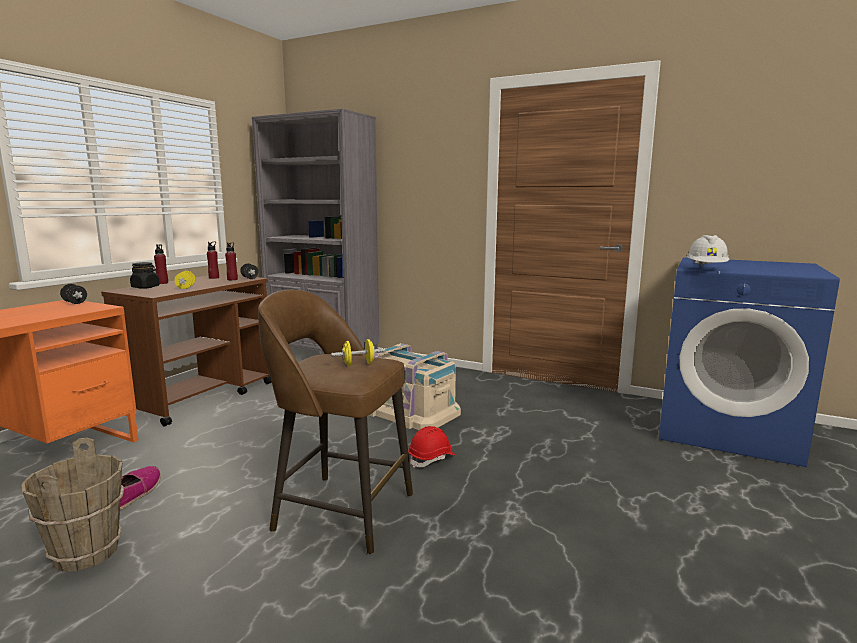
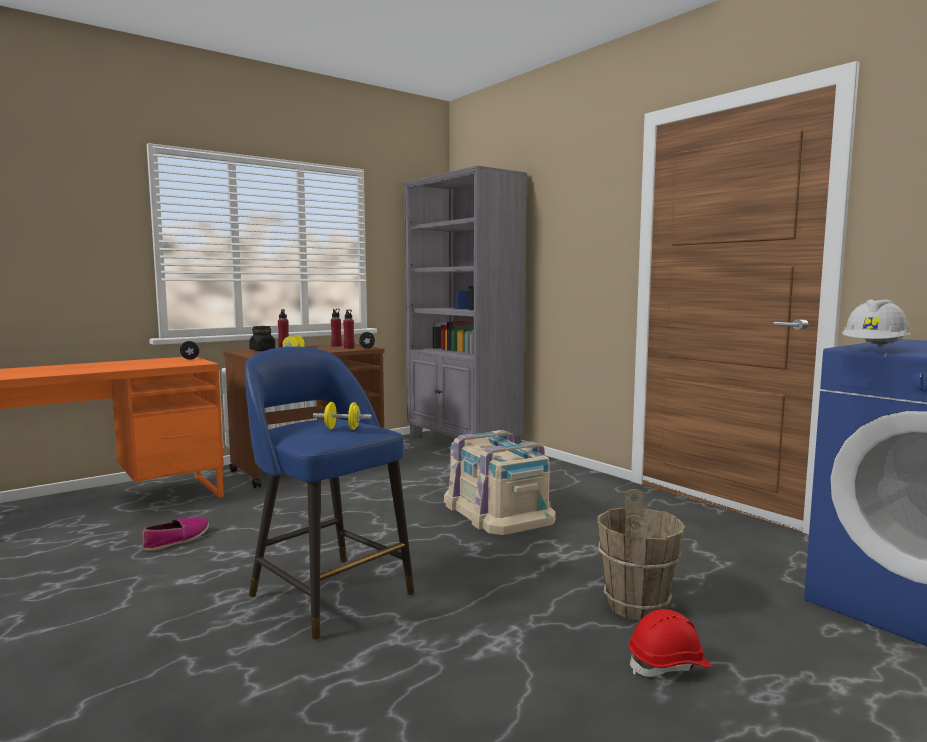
camera: 25 degrees right, 5 degrees down
brown bucket [22,438,124,572] -> brown bucket moved to [597,489,685,621]
brown stool [258,290,413,554] -> blue stool [245,347,414,640]
red hard hat [408,426,456,468] -> red hard hat moved to [628,609,712,677]

